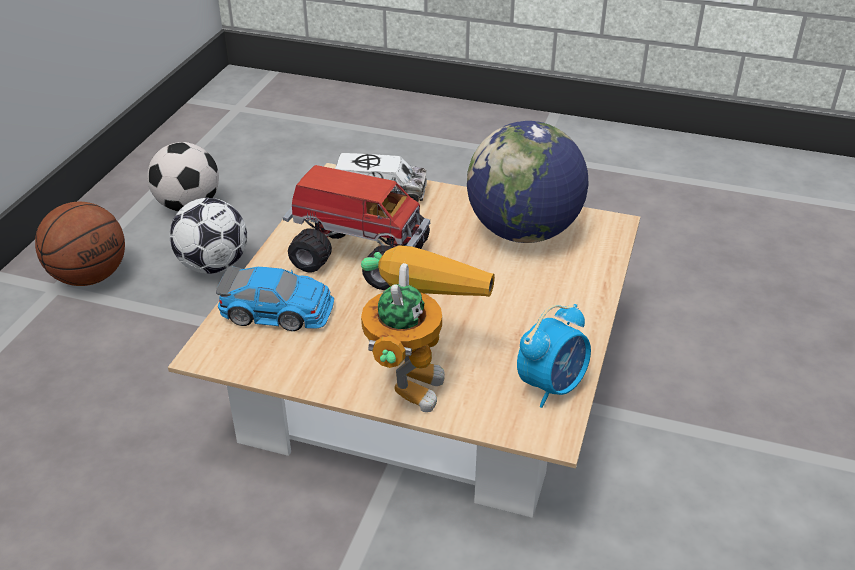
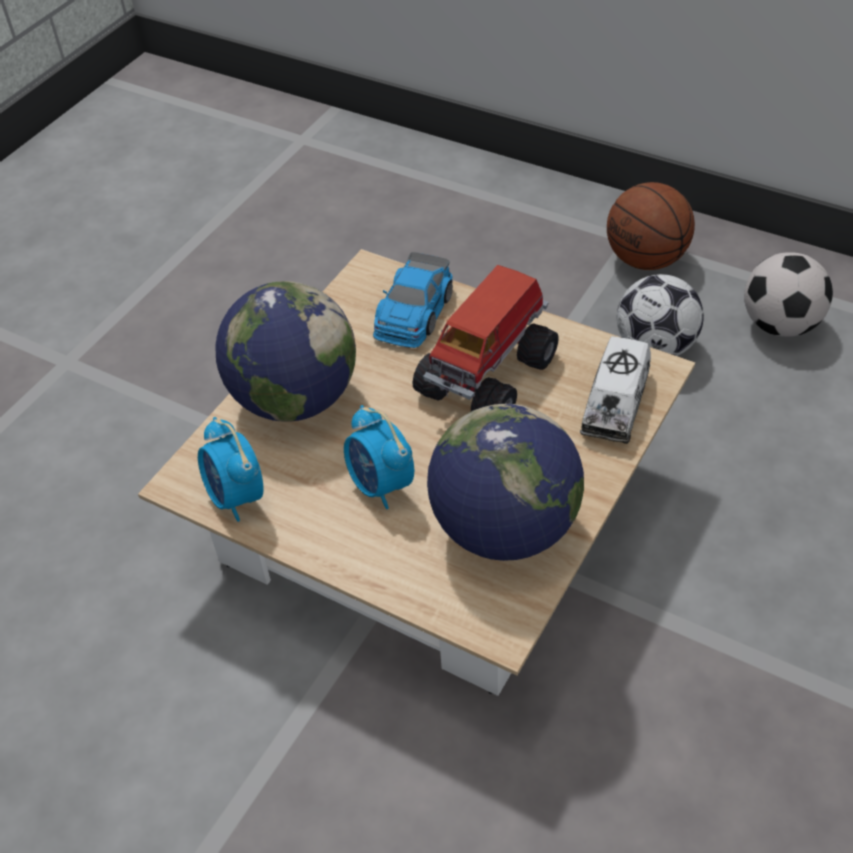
camera: 105 degrees right, 10 degrees up
toy robot [361,245,495,412] -> globe [215,281,356,421]
none -> alarm clock [344,405,414,509]

